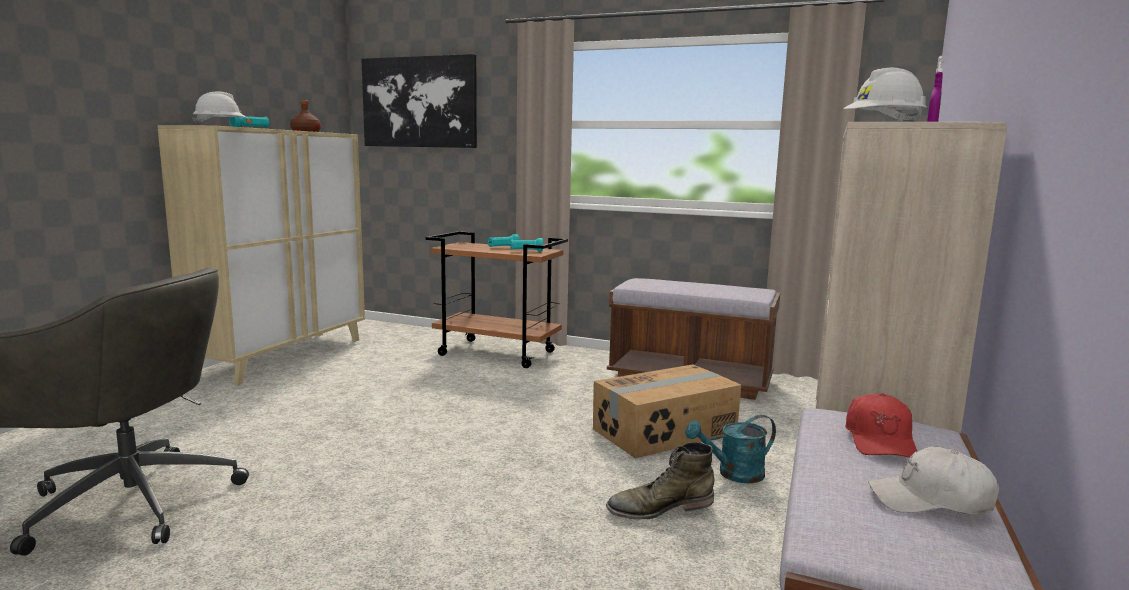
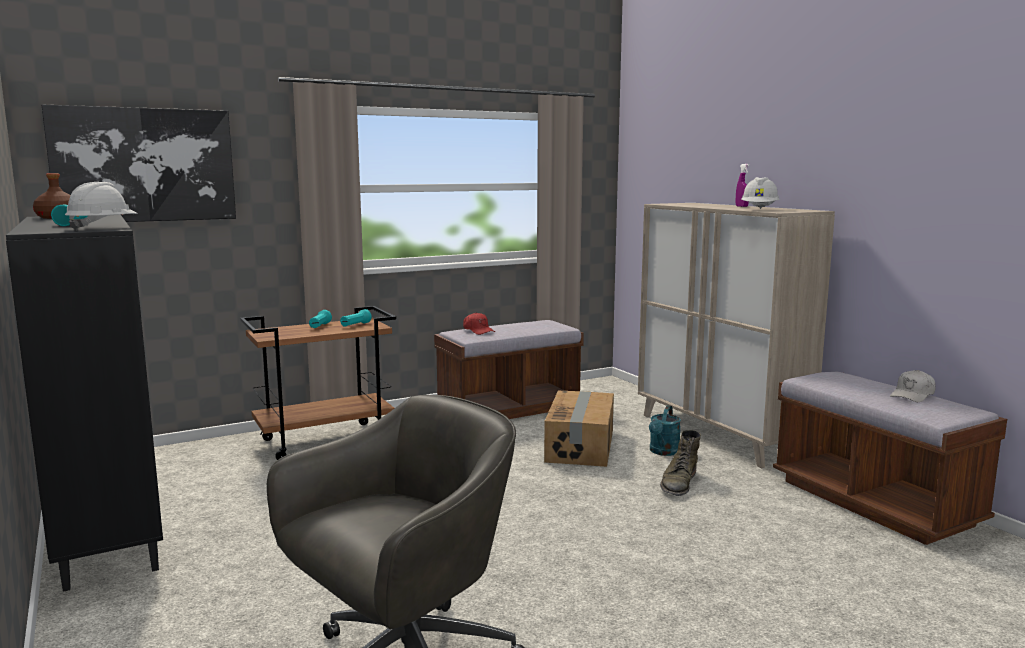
camera: 50 degrees left, 0 degrees up
beige cabinet [158,125,365,386] -> black cabinet [6,214,163,592]
red cap [845,393,917,458] -> red cap moved to [463,312,495,335]

